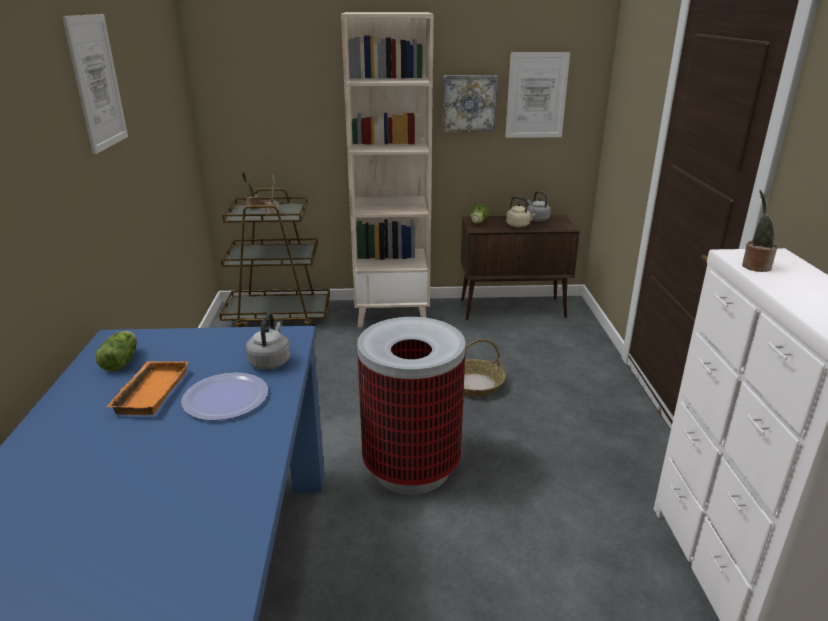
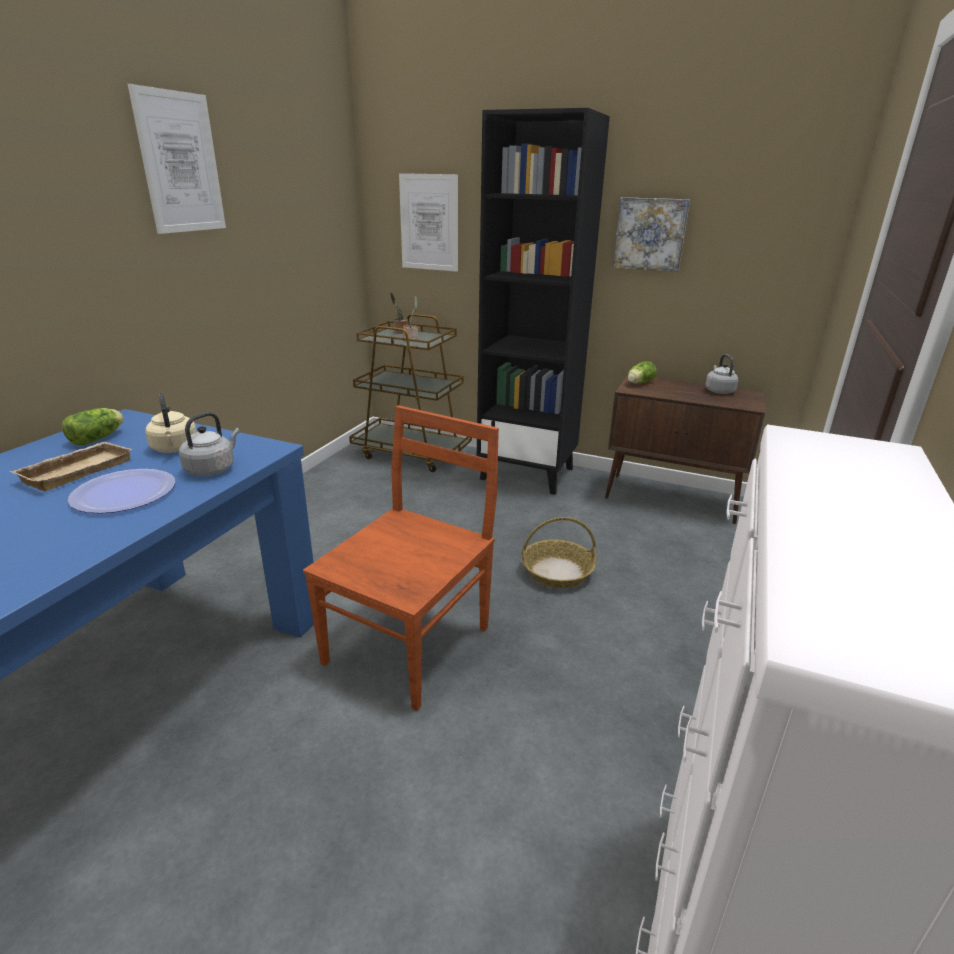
camera: 25 degrees right, 0 degrees up
orange tray [106,361,188,415] -> beige tray [9,442,133,491]
beige bookcase [341,12,434,327] -> black bookcase [477,108,610,495]
trash can [357,317,466,494] -> brown chair [303,405,499,711]
picture [506,52,570,138] -> picture moved to [399,173,458,272]
beige kettle [506,196,535,227] -> beige kettle moved to [145,393,197,453]
potted plant [742,190,777,272] -> none

